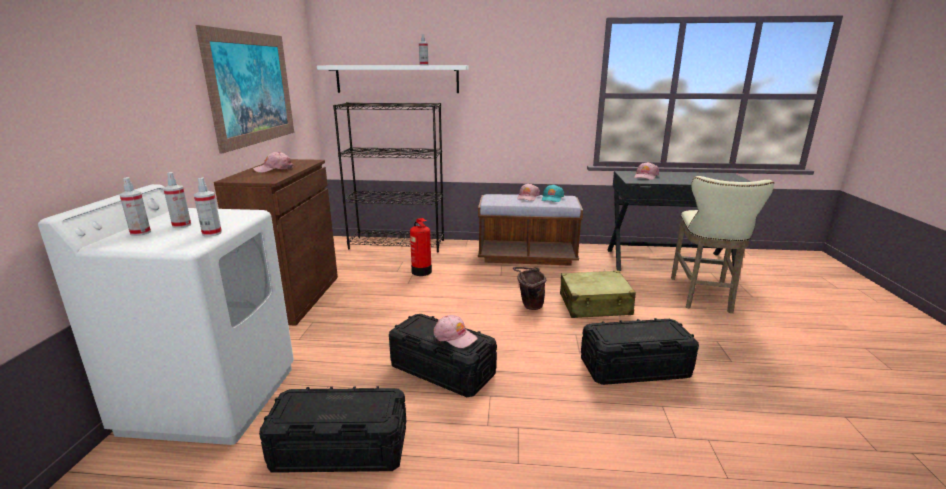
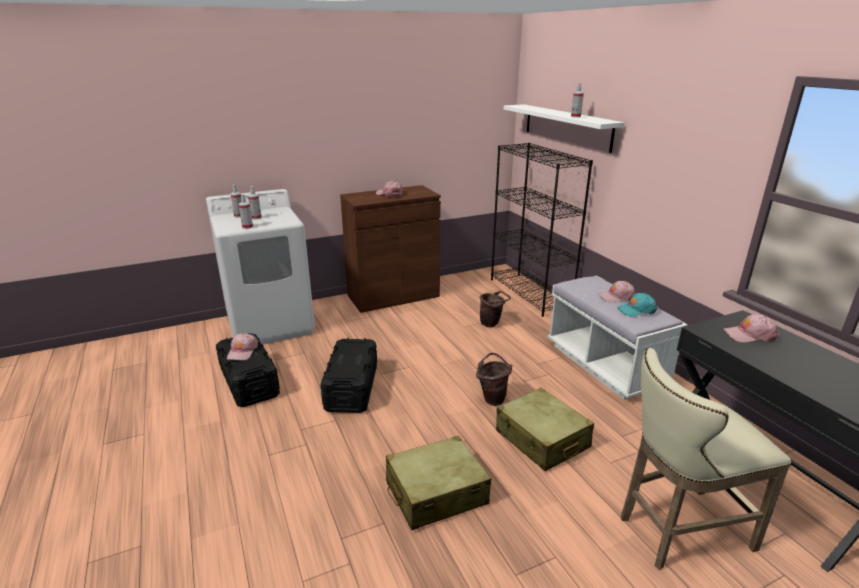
camera: 60 degrees right, 5 degrees up
picture [195,25,294,154] -> none
fire extinguisher [410,218,432,276] -> brown bucket [480,291,511,327]
pink cap [434,315,478,348] -> pink cap moved to [227,333,259,360]
brown bench [478,194,583,266] -> white bench [547,276,688,400]
black storage box [581,318,699,385] -> beige suitcase [386,436,491,530]

